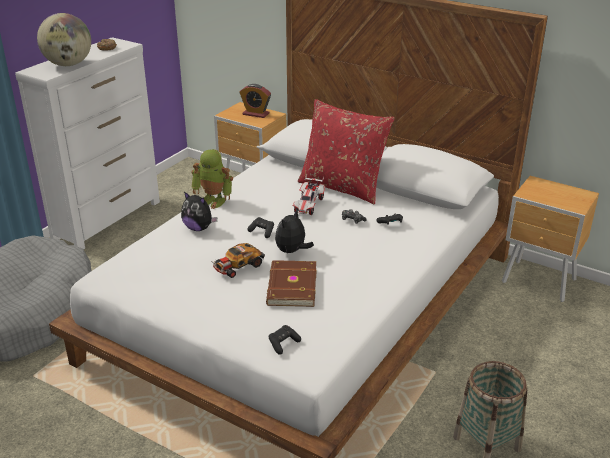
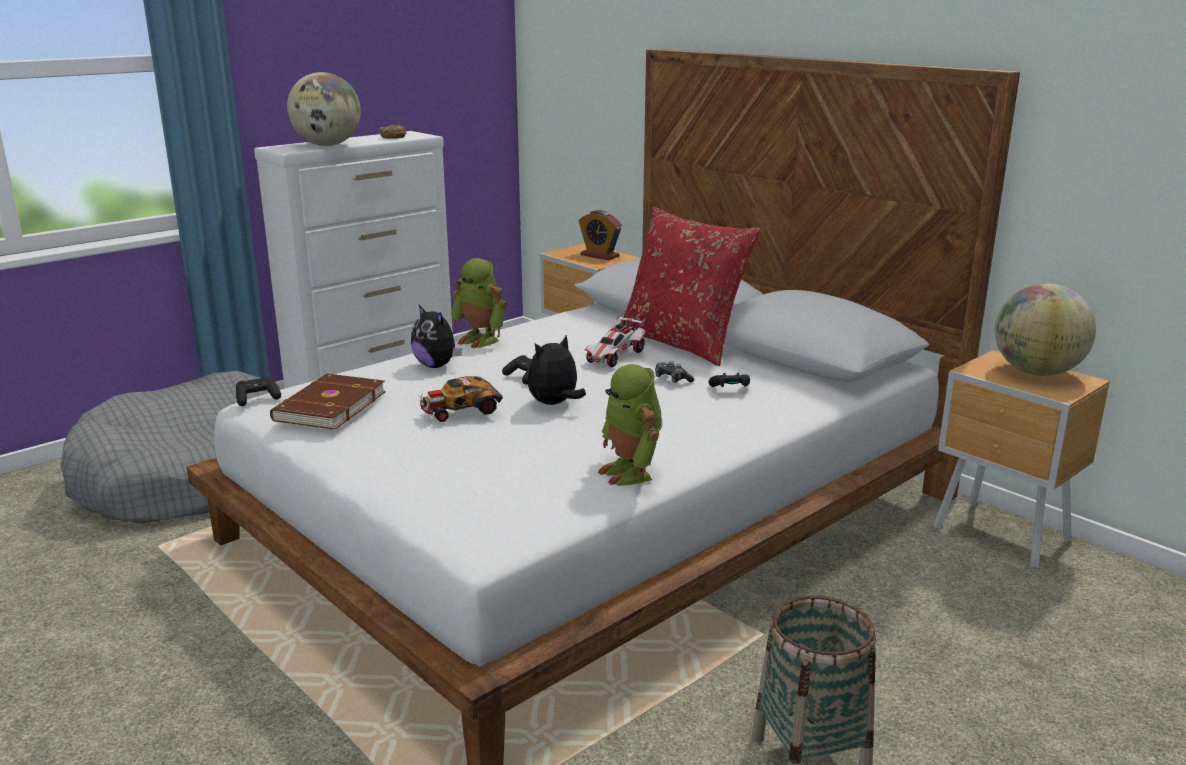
camera: 15 degrees right, 10 degrees down
brown book [266,260,316,307] -> brown book moved to [270,374,386,430]
black game controller [269,325,301,355] -> black game controller moved to [236,376,281,406]
none -> toy robot [597,364,662,486]
none -> globe [995,283,1096,376]

